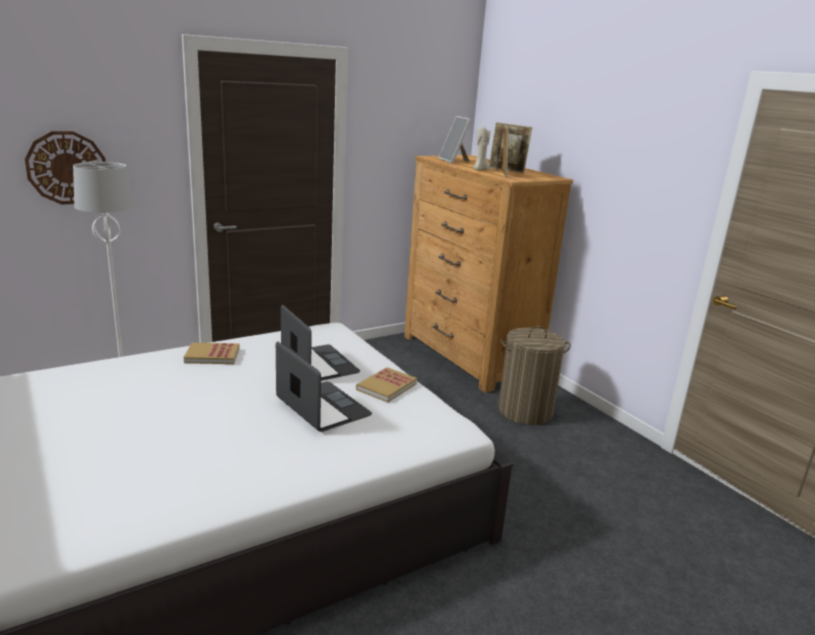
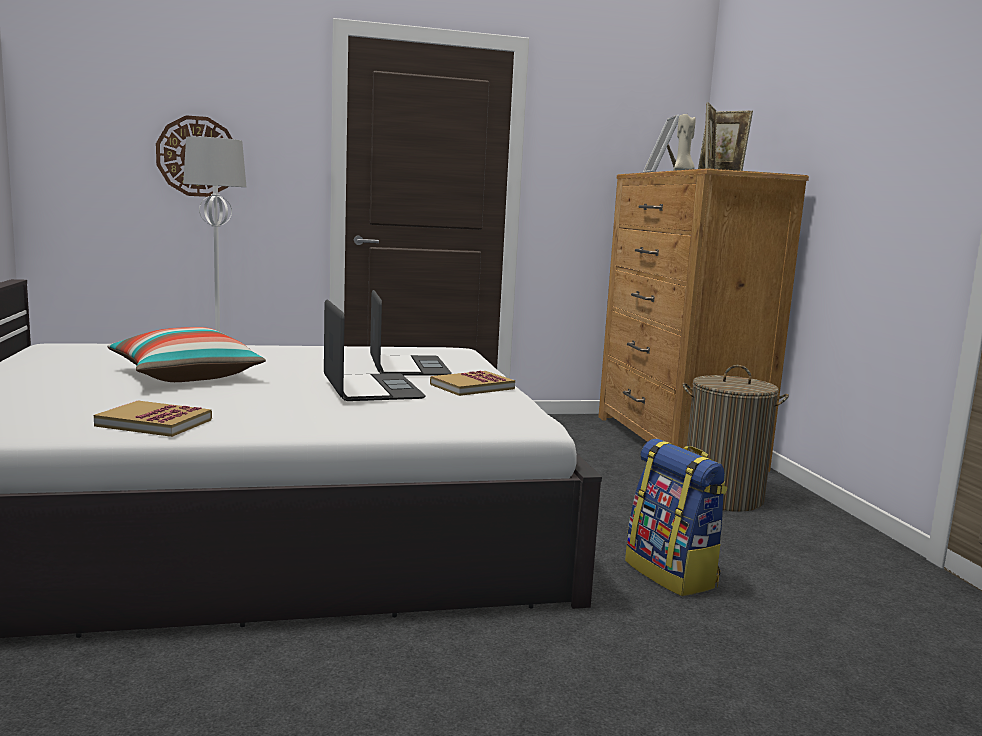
camera: 20 degrees right, 10 degrees down
book [184,343,240,364] -> book moved to [94,401,212,437]
none -> pillow [107,327,266,382]
none -> backpack [625,439,728,596]

